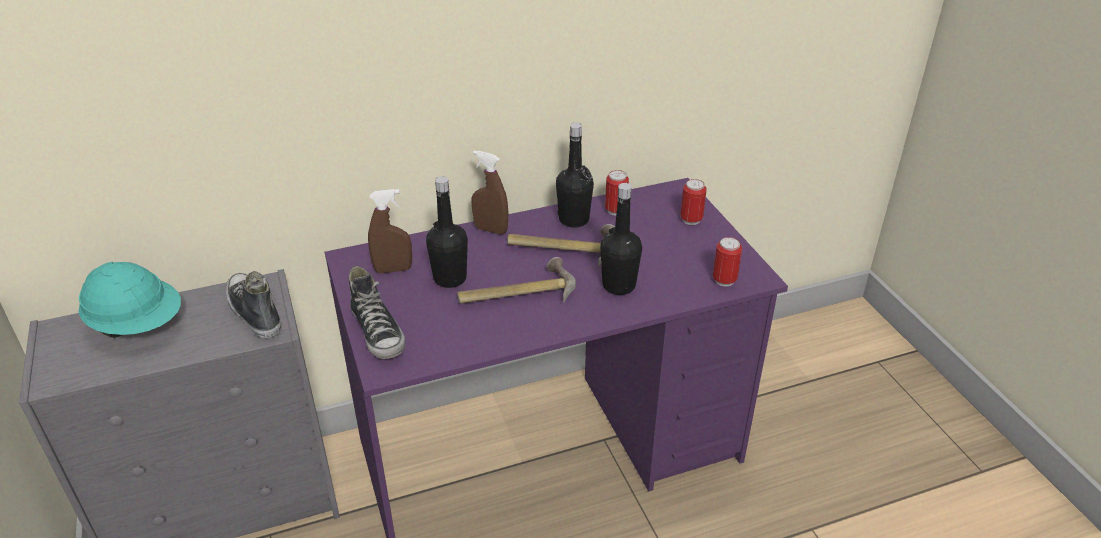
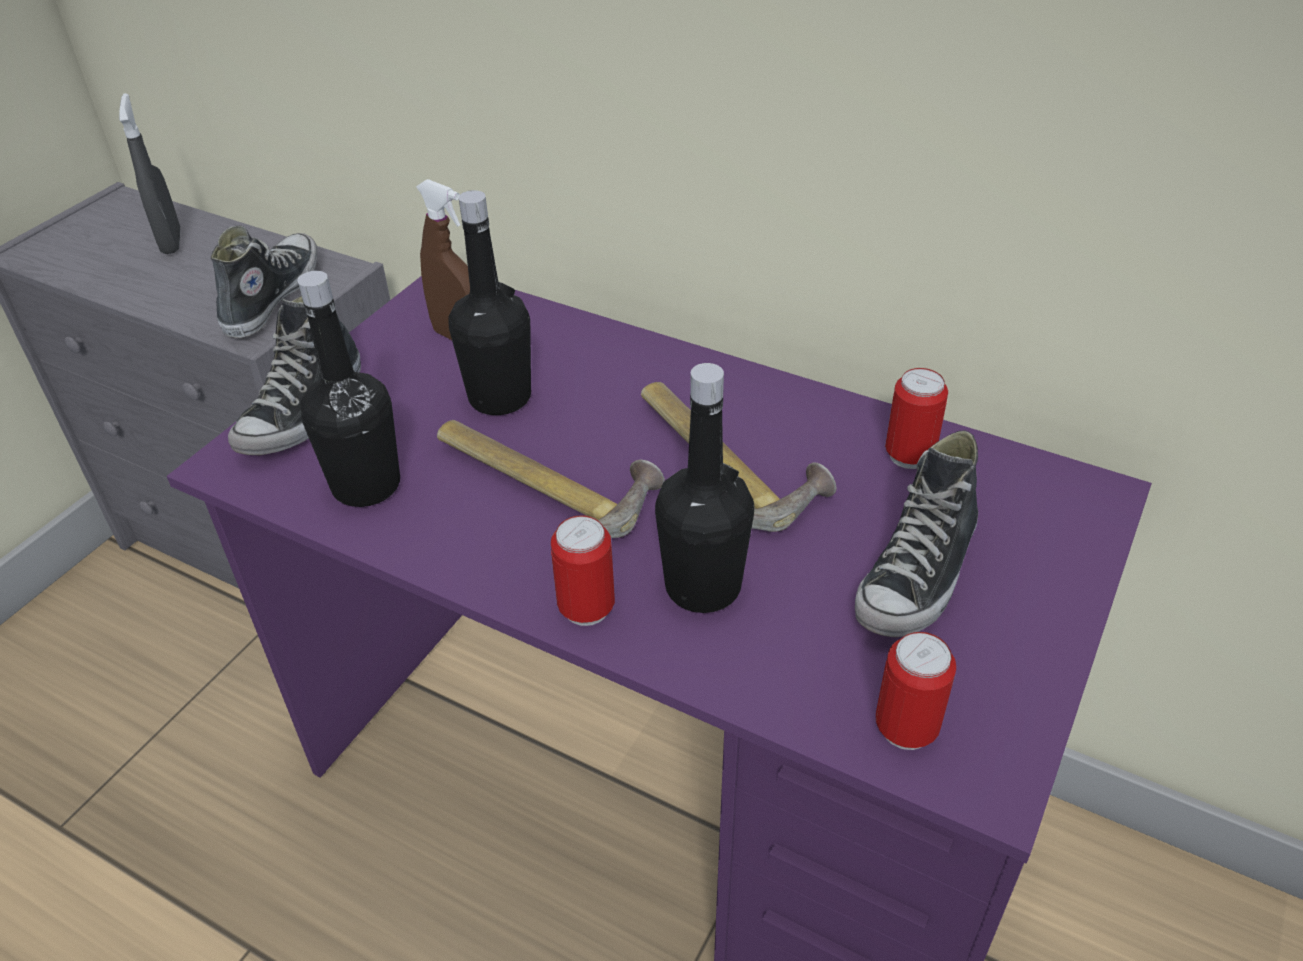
camera: 50 degrees right, 5 degrees up
turquoise hard hat [78,262,181,338] -> grey spray bottle [119,93,180,254]
brown spray bottle [472,150,508,235] -> none
black bottle [556,123,594,228] -> black bottle moved to [298,271,400,507]
can [680,179,707,225] -> can moved to [551,515,615,626]
none -> shoe [855,430,978,637]

